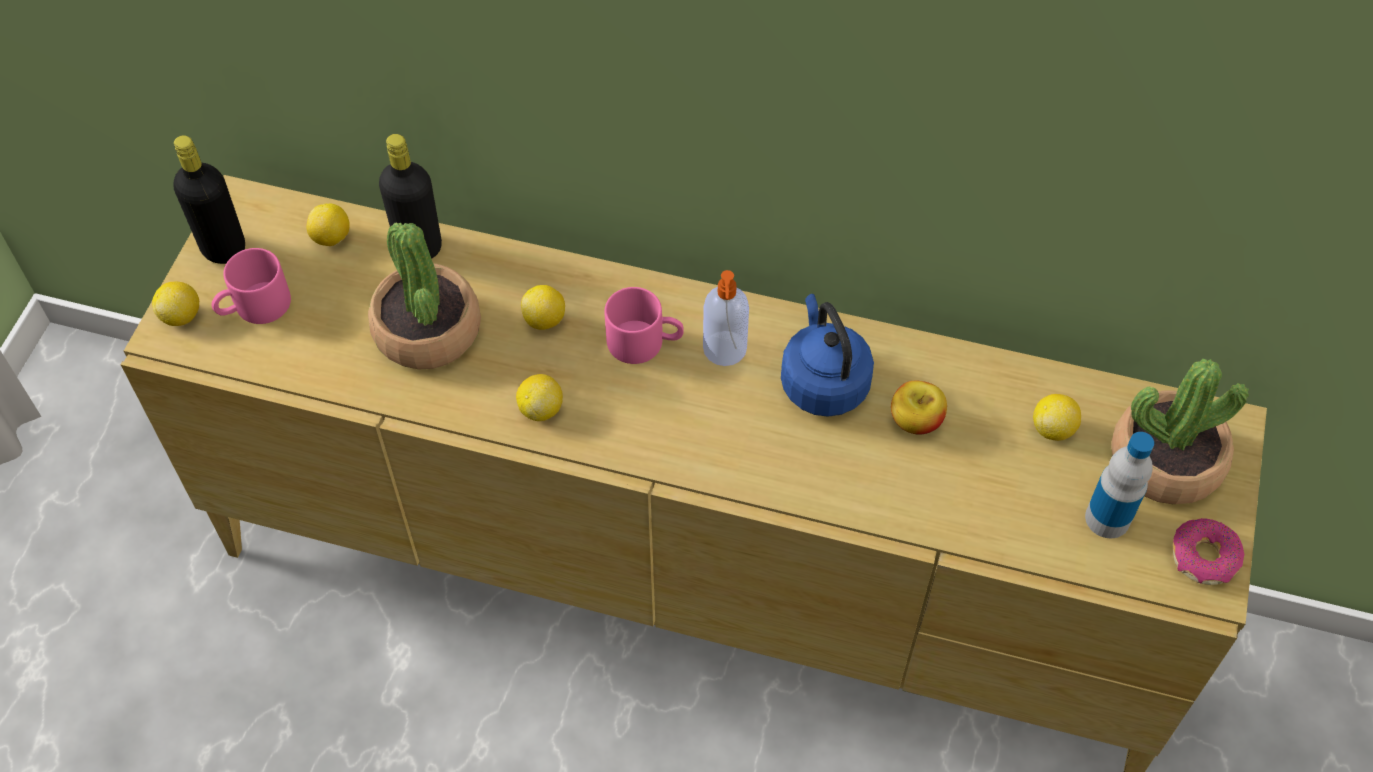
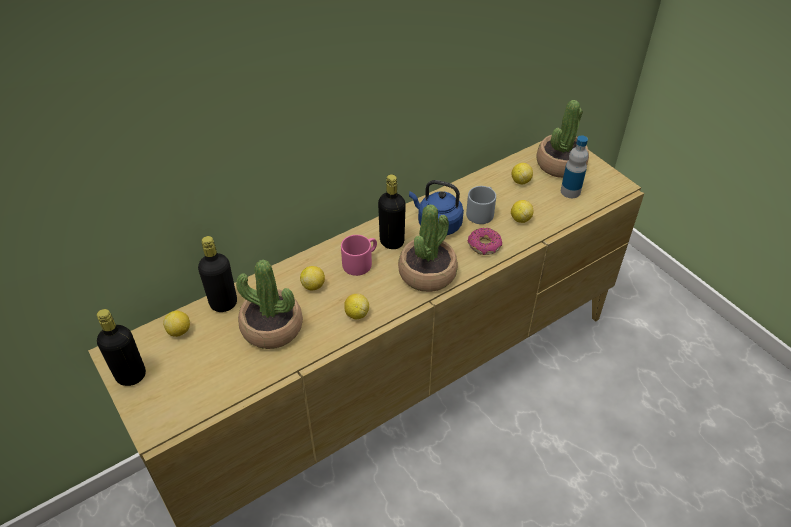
camera: 50 degrees left, 10 degrees down
lemon [152,282,199,326] -> lemon moved to [511,200,534,223]
pink mug [212,248,291,324] -> none
soap dispenser [703,270,749,366] -> black bottle [378,174,406,249]
apple [891,381,947,435] -> grey mug [466,186,496,224]
donut [1173,518,1244,585] -> donut moved to [468,228,502,255]
none -> potted plant [398,204,458,292]

